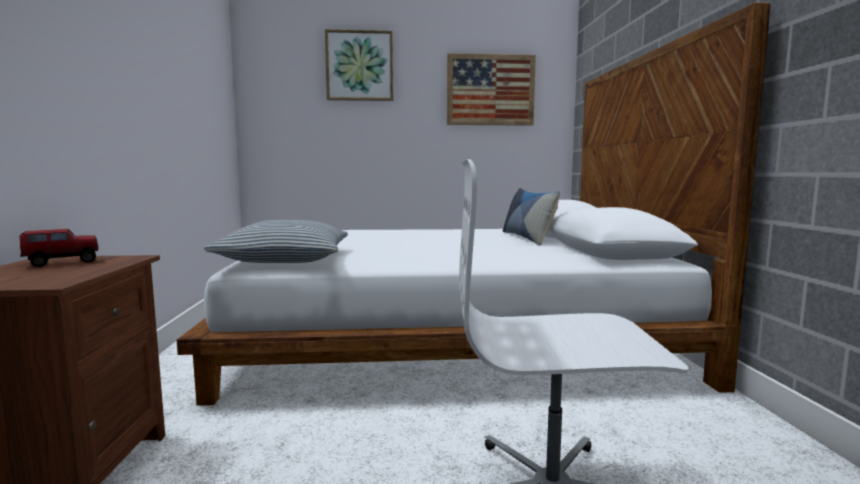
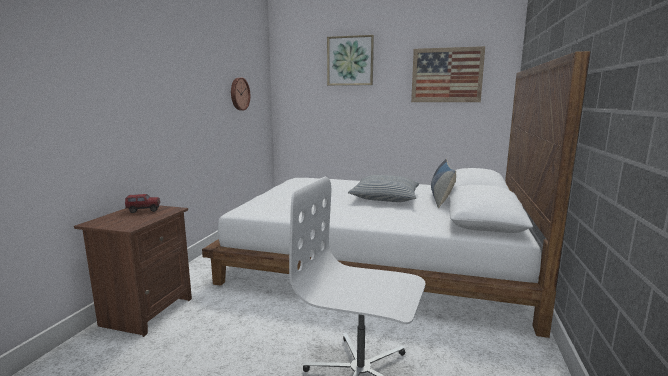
camera: 20 degrees right, 5 degrees up
pillow [204,220,348,263] -> pillow moved to [348,175,419,202]
none -> wall clock [231,78,250,110]

